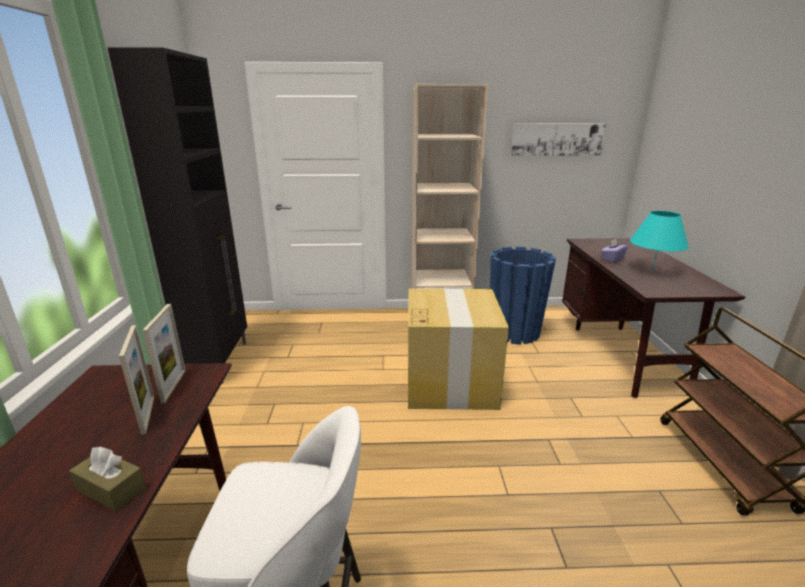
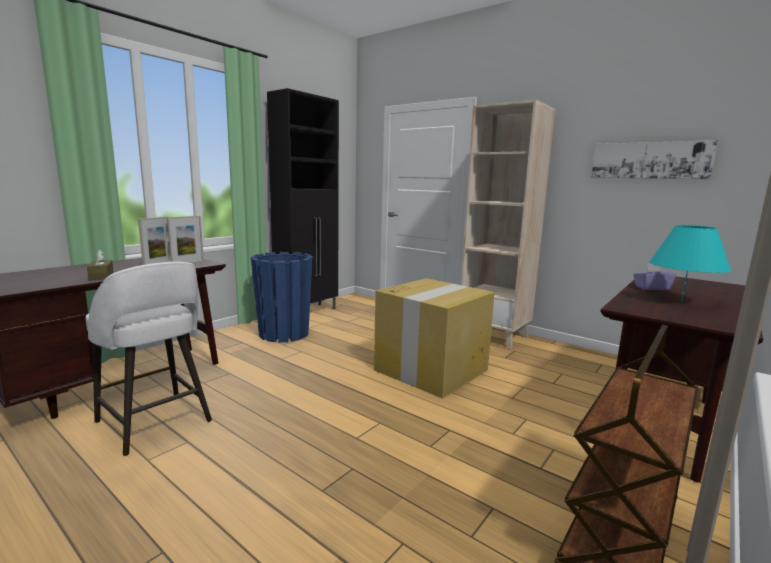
camera: 40 degrees right, 10 degrees down
blue planter [490,246,556,344] -> blue planter moved to [251,252,313,343]

